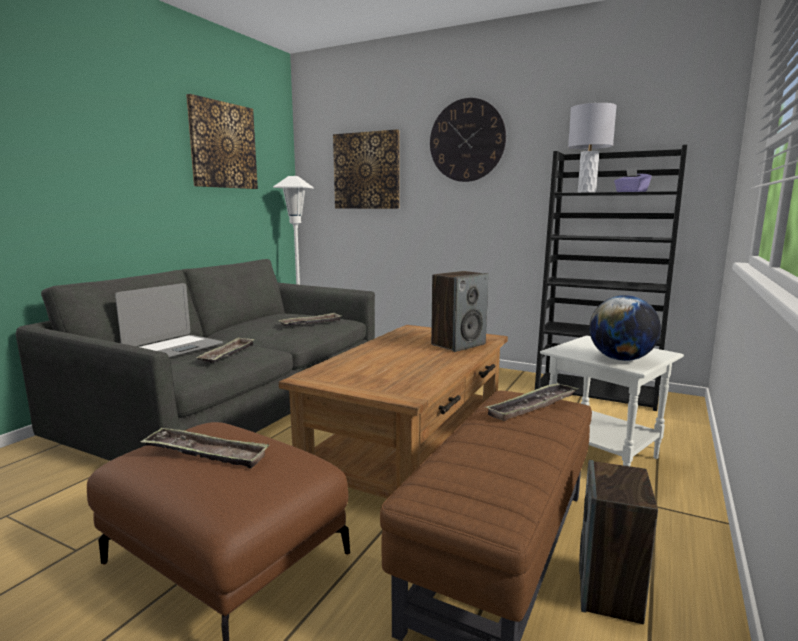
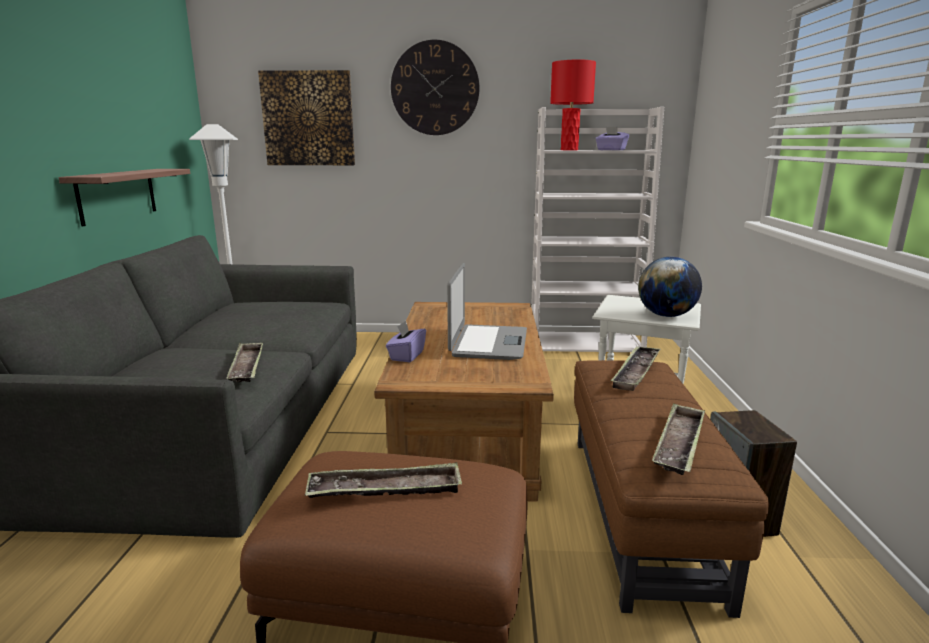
camera: 25 degrees left, 5 degrees up
laptop [115,283,223,357] -> laptop moved to [447,263,527,360]
picture [186,94,258,189] -> none
tray [278,312,341,326] -> tray moved to [652,403,705,475]
speaker [431,271,488,352] -> none
black bookcase [535,145,687,411] -> white bookcase [531,107,664,352]
grey table lamp [568,103,617,193] -> red table lamp [550,59,596,150]
none -> shelf [58,169,190,226]
none -> purple tissue box [386,321,426,362]

